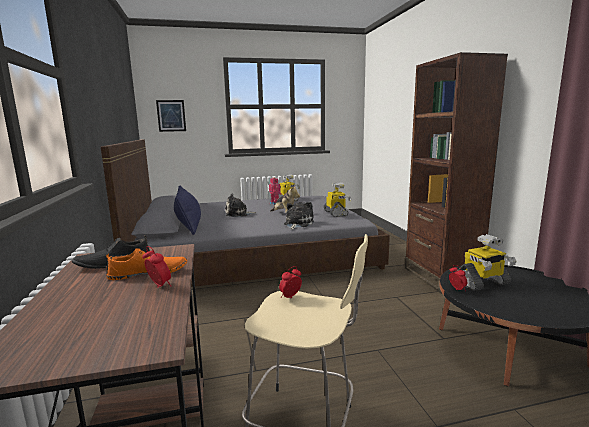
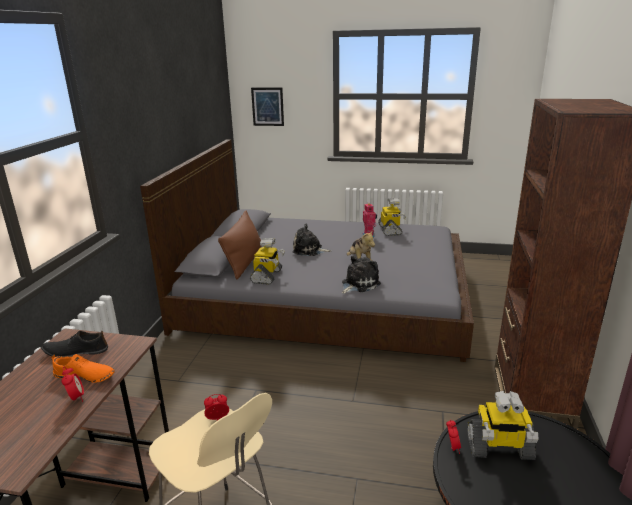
camera: 25 degrees right, 10 degrees up
blue pillow [174,185,201,235] -> brown pillow [218,210,262,280]
toy robot [323,182,351,217] -> toy robot moved to [250,238,285,285]

